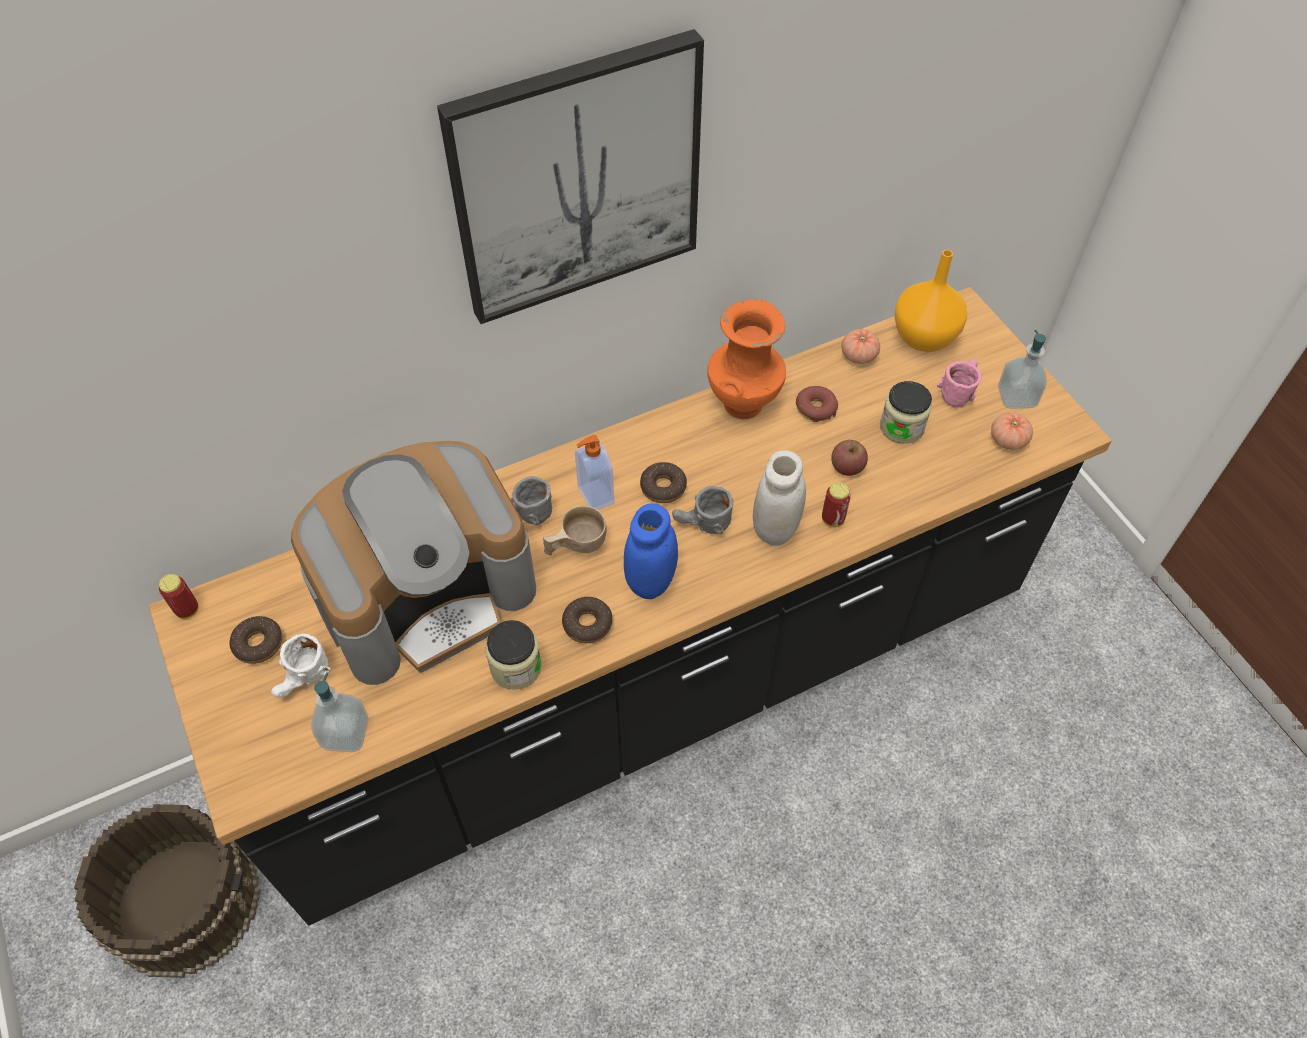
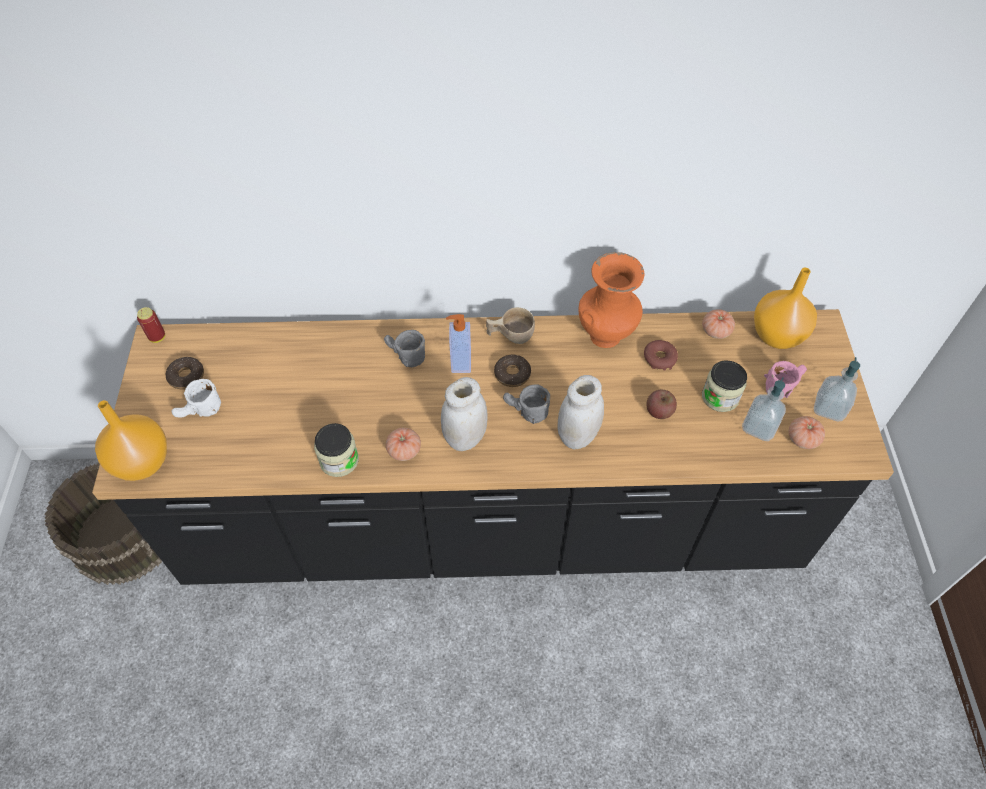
camera: 25 degrees right, 0 degrees up
coffee machine [291,441,536,685] -> none
soap dispenser [311,673,369,752] -> soap dispenser moved to [742,377,786,441]
picture [437,29,704,324] -> none
beige cup [543,506,607,555] -> beige cup moved to [486,307,535,344]
donut [562,597,613,643] -> tomato [386,428,421,461]
blue jar [624,504,678,599] -> white jar [441,377,488,451]
can [822,482,851,527] -> none
none -> orange vase [95,400,167,481]

